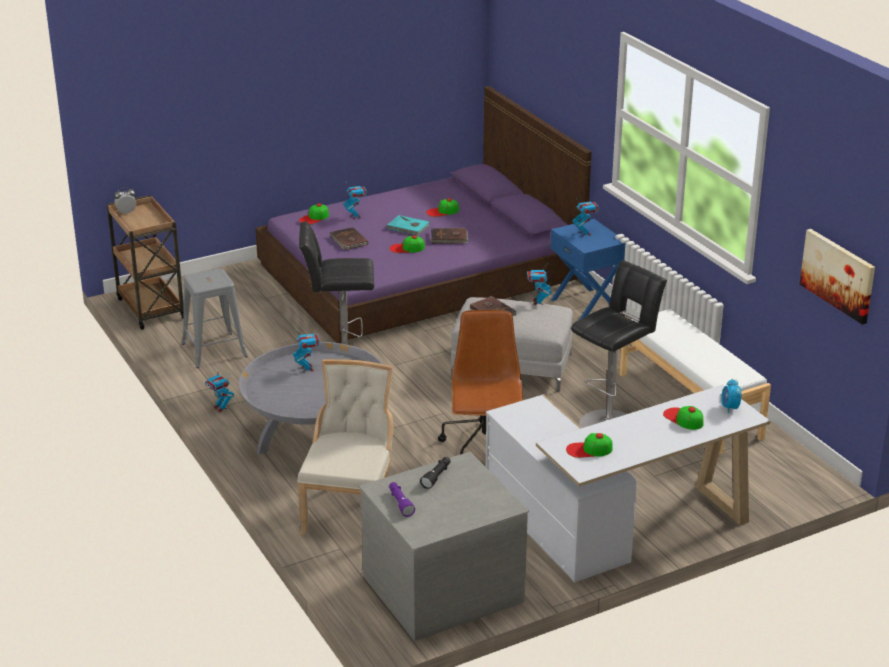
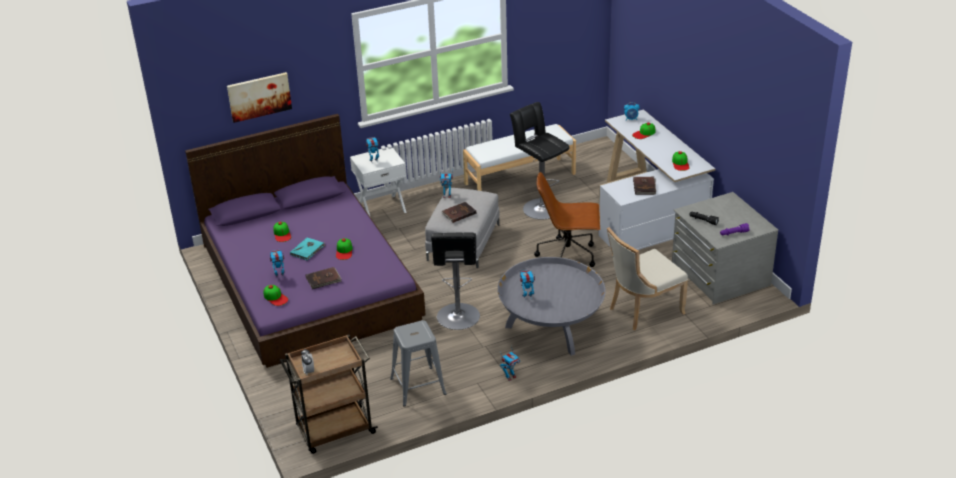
camera: 85 degrees left, 5 degrees up
beige chair [298,359,394,535] -> beige chair turned 45 degrees counterclockwise [607,227,688,330]
brown book [431,228,468,244] -> brown book moved to [633,177,656,195]
blue nightstand [551,219,625,320] -> white nightstand [350,147,407,216]
picture [800,229,875,325] -> picture moved to [227,72,292,123]

